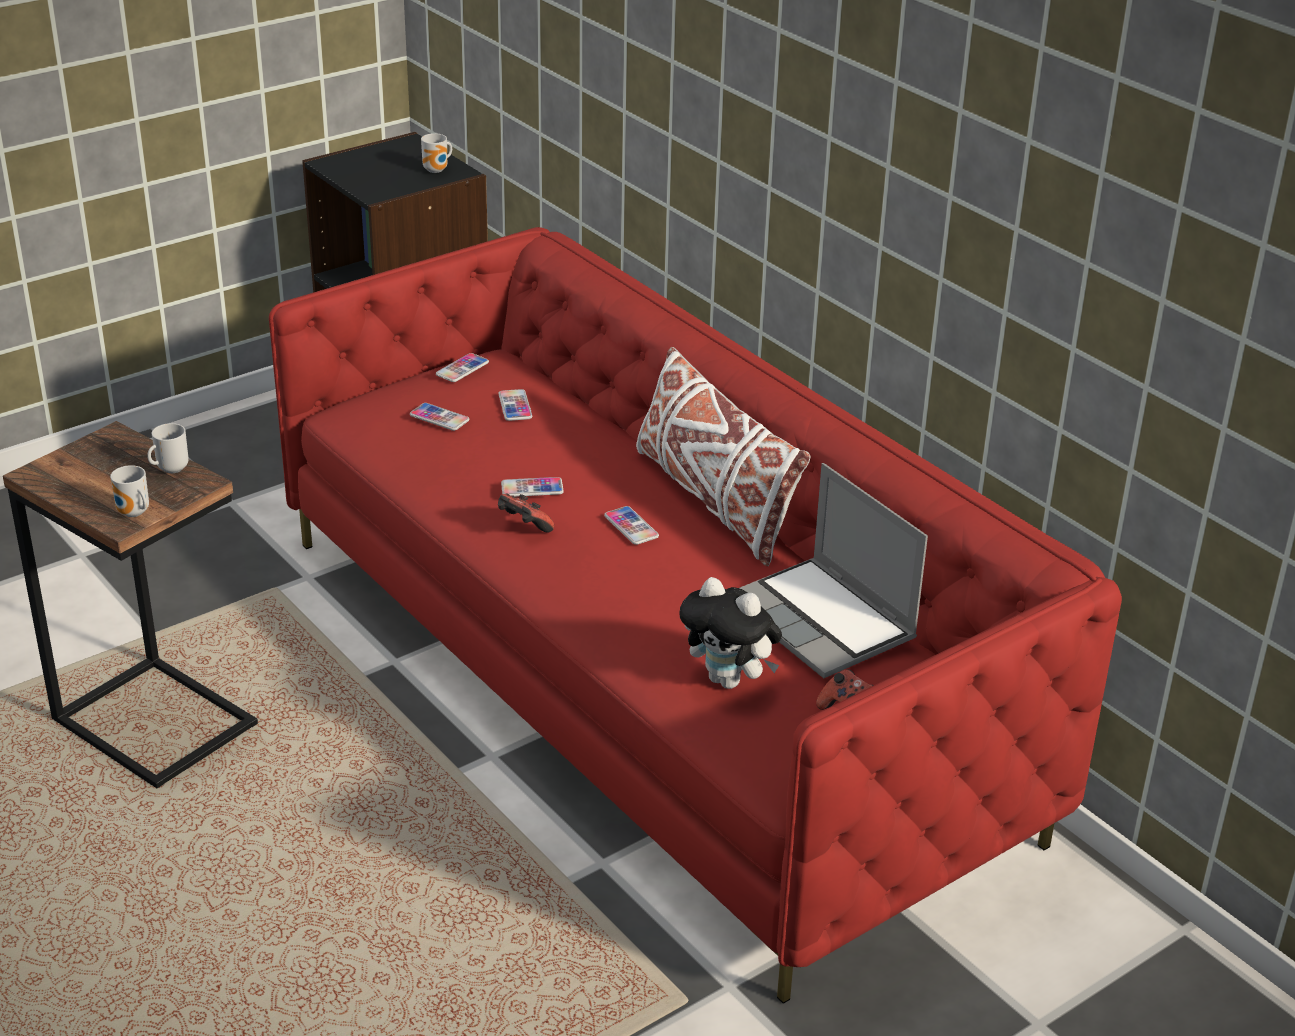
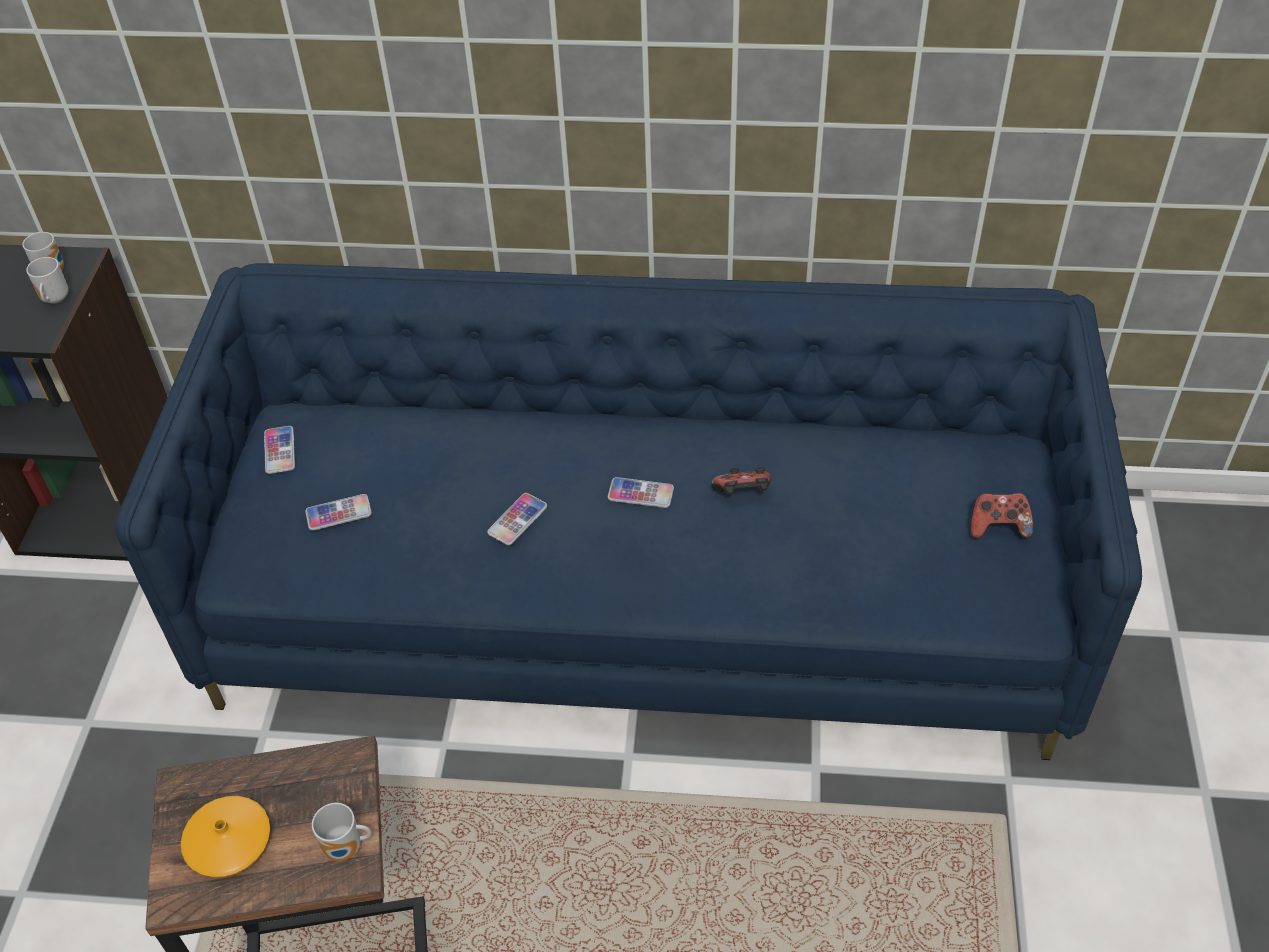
camera: 45 degrees left, 15 degrees up
mug [147,423,189,473] -> mug moved to [26,257,69,304]
red sofa [269,227,1122,1004] -> blue sofa [115,263,1142,760]
phone [498,389,532,421] -> none
game controller [498,493,554,532] -> game controller moved to [711,468,771,495]
white pillow [636,347,810,566] -> none
plush toy [679,577,782,689] -> none
laptop [740,463,928,678] -> none
none -> orange vase [181,796,270,878]

